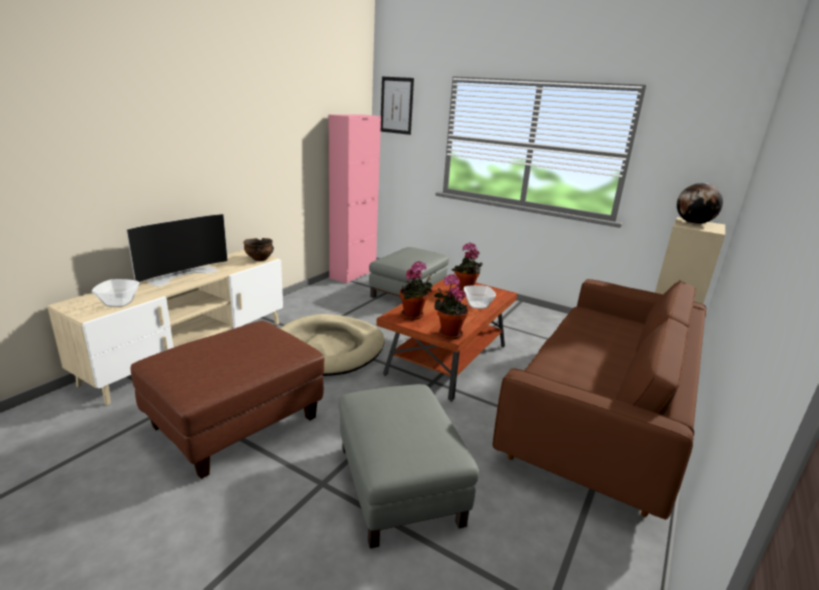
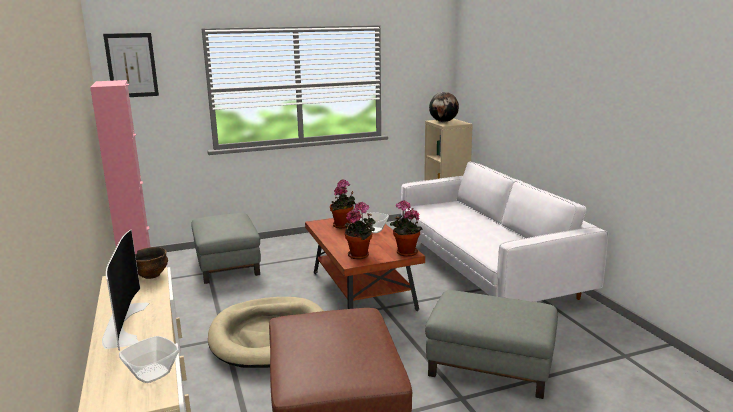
camera: 50 degrees left, 5 degrees down
brown sofa [493,279,706,520] -> white sofa [401,161,609,302]

